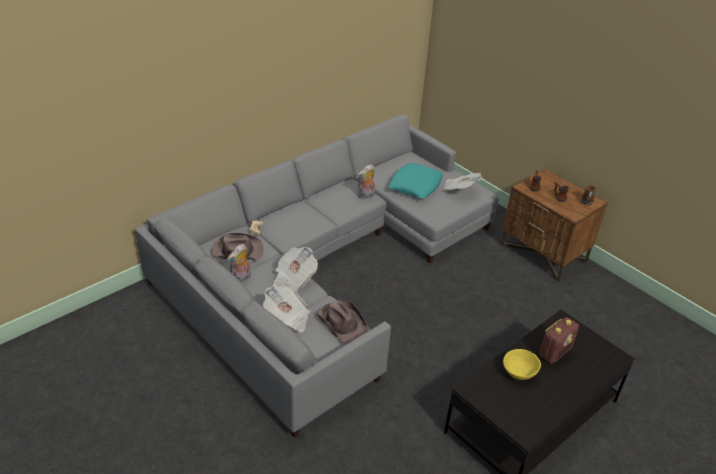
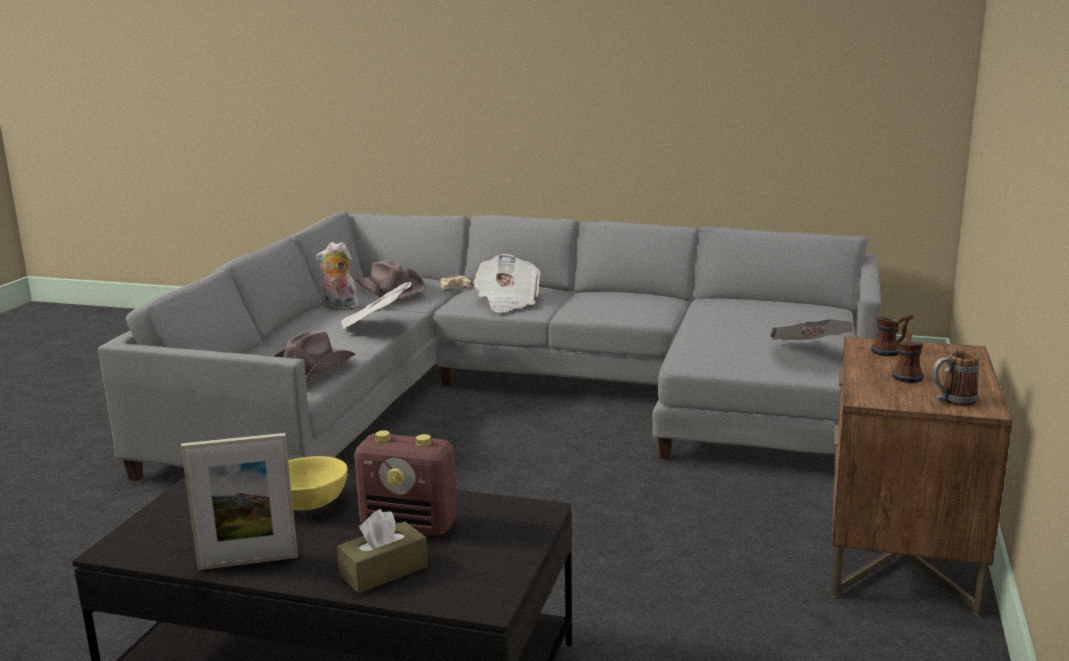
camera: 60 degrees right, 20 degrees down
newspaper [263,286,311,332] -> newspaper moved to [473,254,541,313]
plush toy [357,164,375,199] -> none
turquoise pillow [389,163,443,198] -> none
none -> picture frame [181,433,298,570]
none -> brown tissue box [337,509,428,593]

